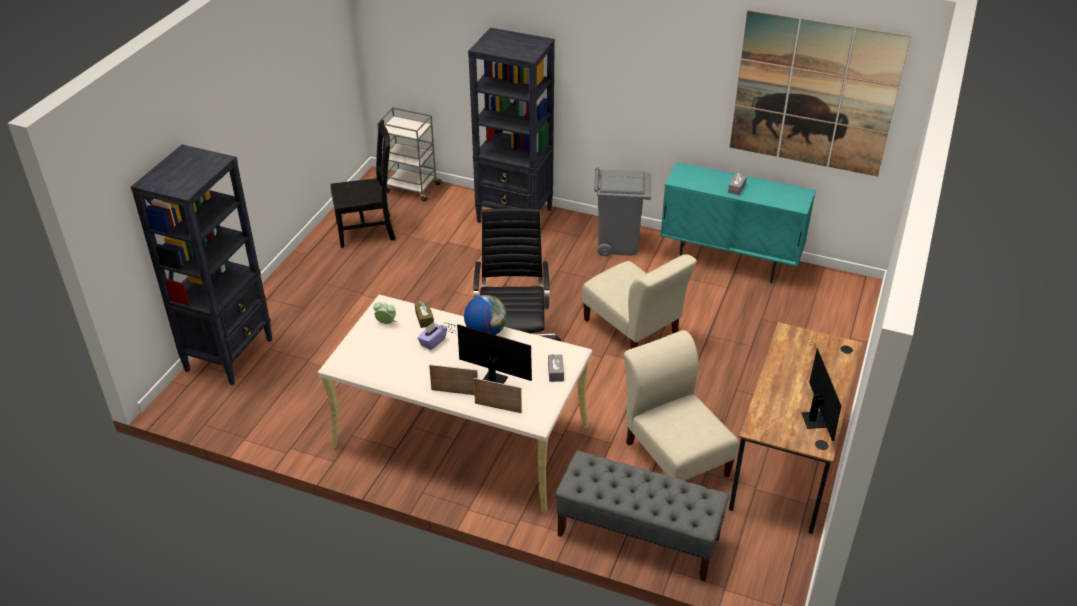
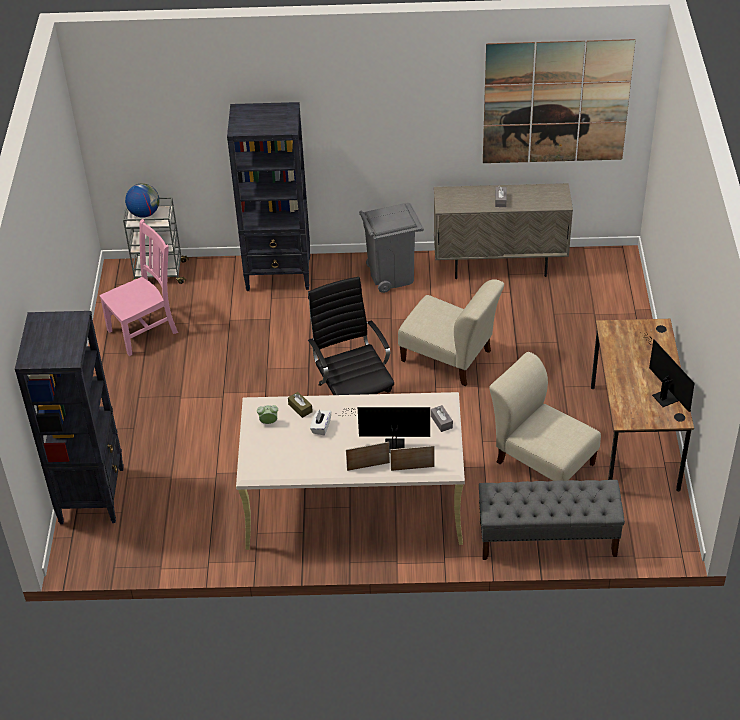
camera: 20 degrees left, 5 degrees up
black chair [331,119,396,248] -> pink chair [99,219,178,356]
purple tissue box [417,322,447,350] -> white tissue box [310,410,331,435]
globe [464,295,507,335] -> globe moved to [125,183,160,218]
turquoise cabinet [660,162,816,284] -> beige cabinet [434,183,573,279]

